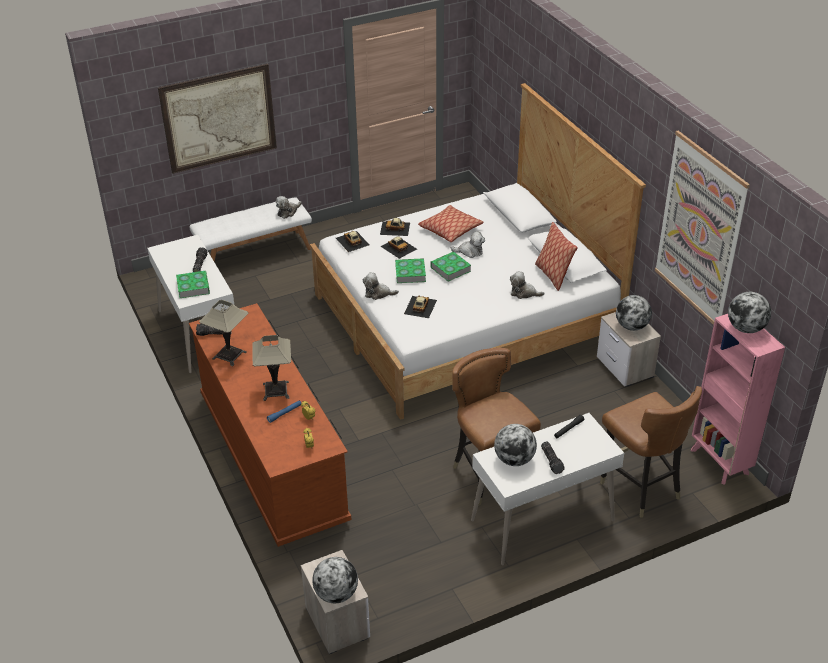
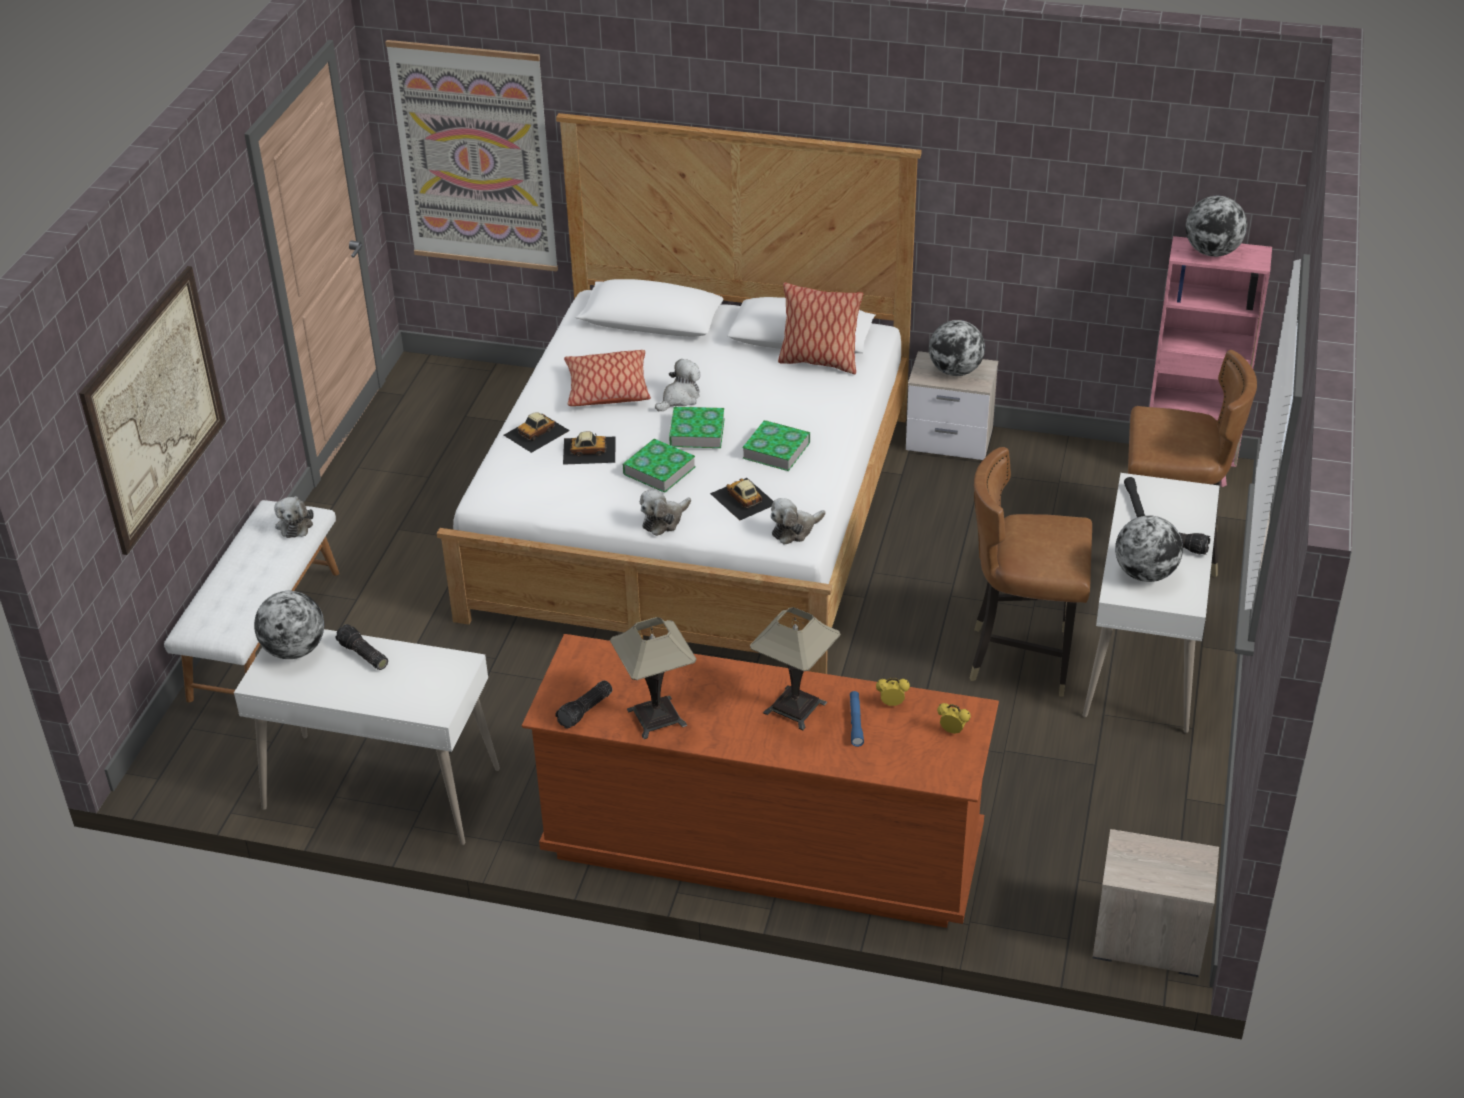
camera: 50 degrees left, 0 degrees up
book [176,271,210,298] -> book moved to [742,420,810,471]
globe [312,557,358,603] -> globe moved to [254,591,324,659]
toy car [336,231,369,252] -> none
plush toy [510,271,545,299] -> plush toy moved to [770,498,826,545]
picture [655,131,750,325] -> picture moved to [385,40,558,271]

